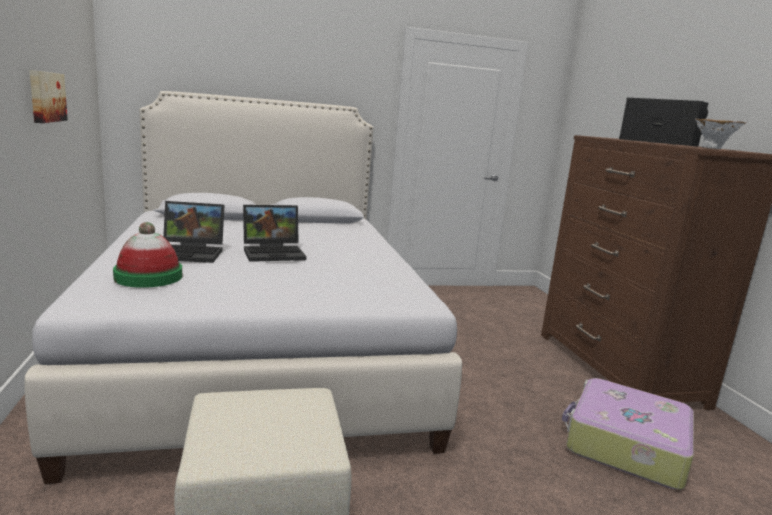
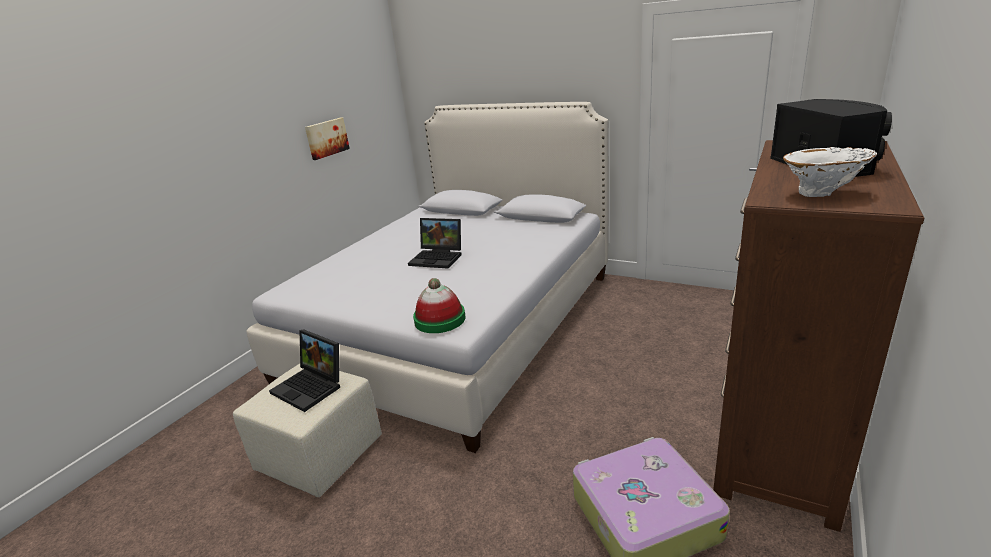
camera: 45 degrees right, 10 degrees up
hat [113,222,182,288] -> hat moved to [413,278,465,333]
laptop [163,201,225,263] -> laptop moved to [269,329,340,412]

